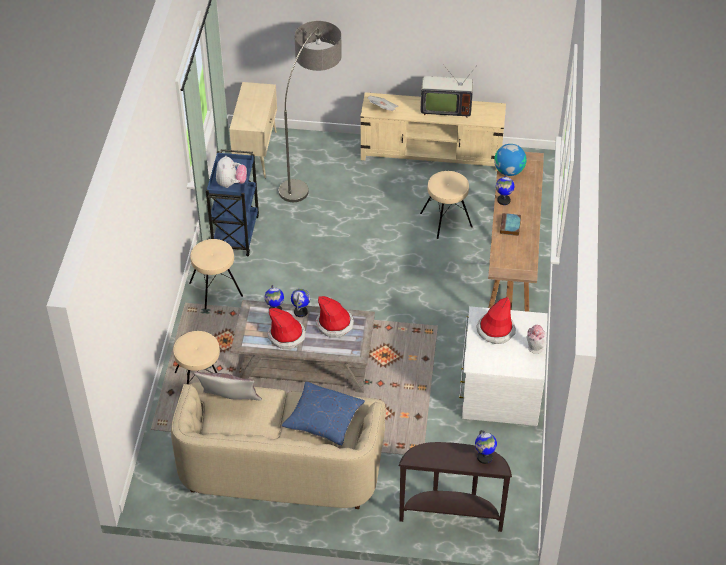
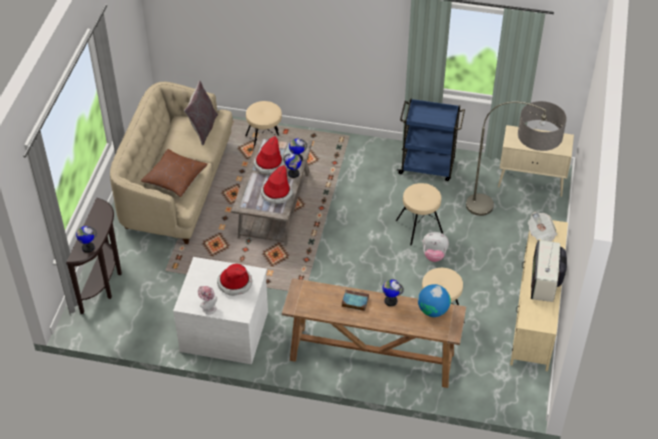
camera: 95 degrees right, 0 degrees up
beige stool [189,239,243,310] -> beige stool moved to [396,183,443,246]
plush toy [216,155,247,188] -> plush toy moved to [422,232,449,262]
blue pillow [282,382,365,446] -> brown pillow [141,149,208,197]

